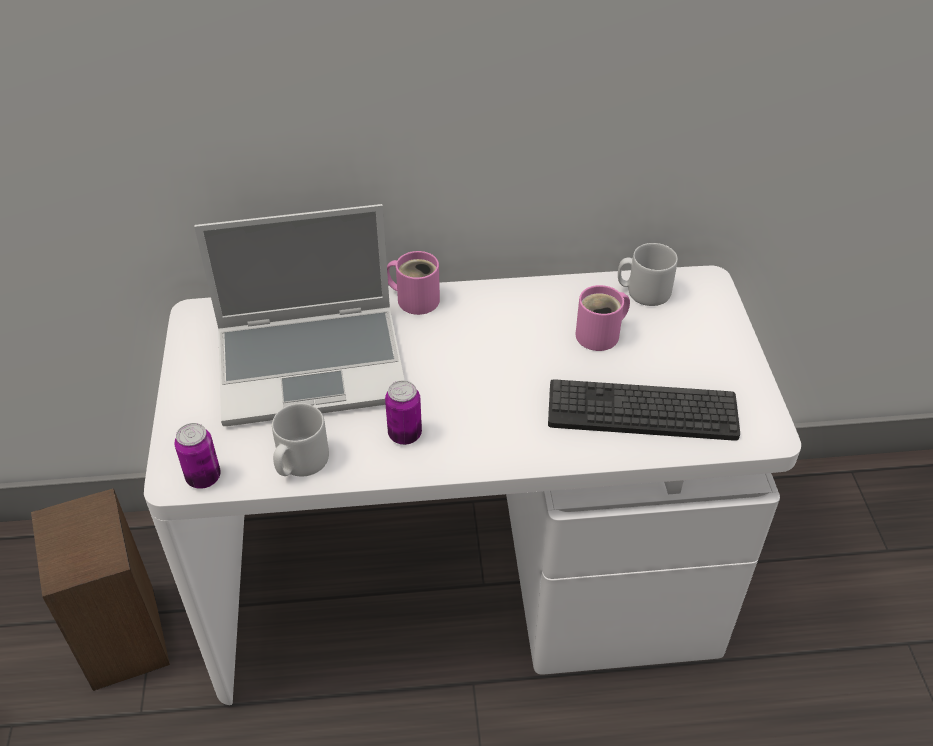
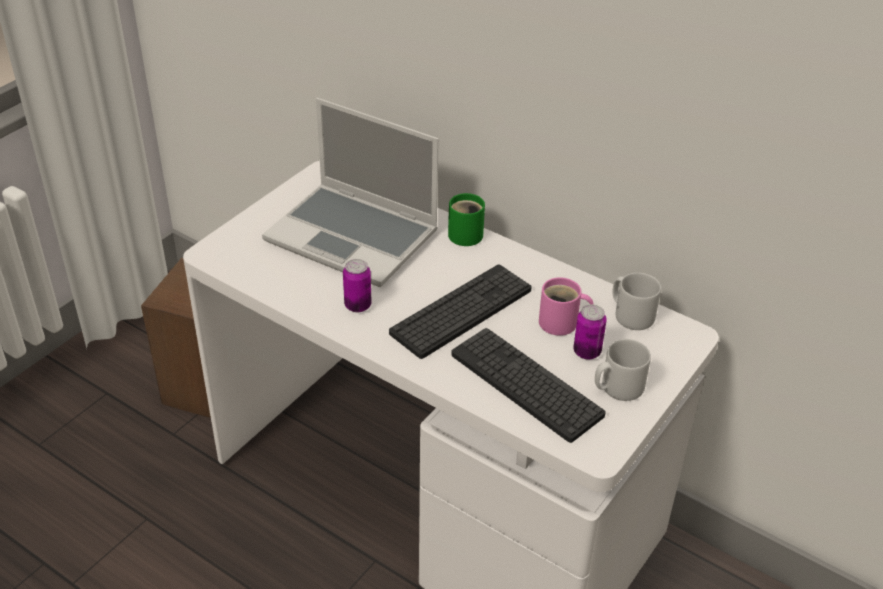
camera: 40 degrees right, 5 degrees down
can [175,423,221,489] -> can moved to [573,304,607,359]
grey mug [272,403,329,477] -> grey mug moved to [595,339,651,401]
pink mug [387,251,440,315] -> green mug [448,193,485,246]
none -> keyboard [389,265,532,359]

